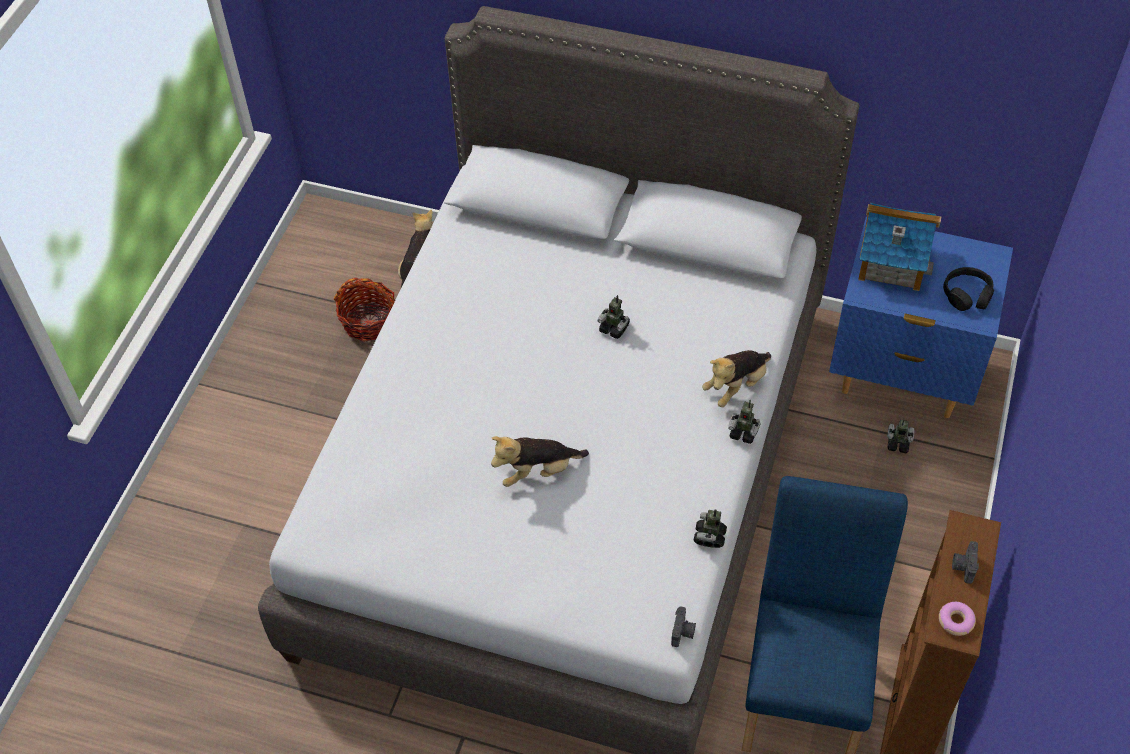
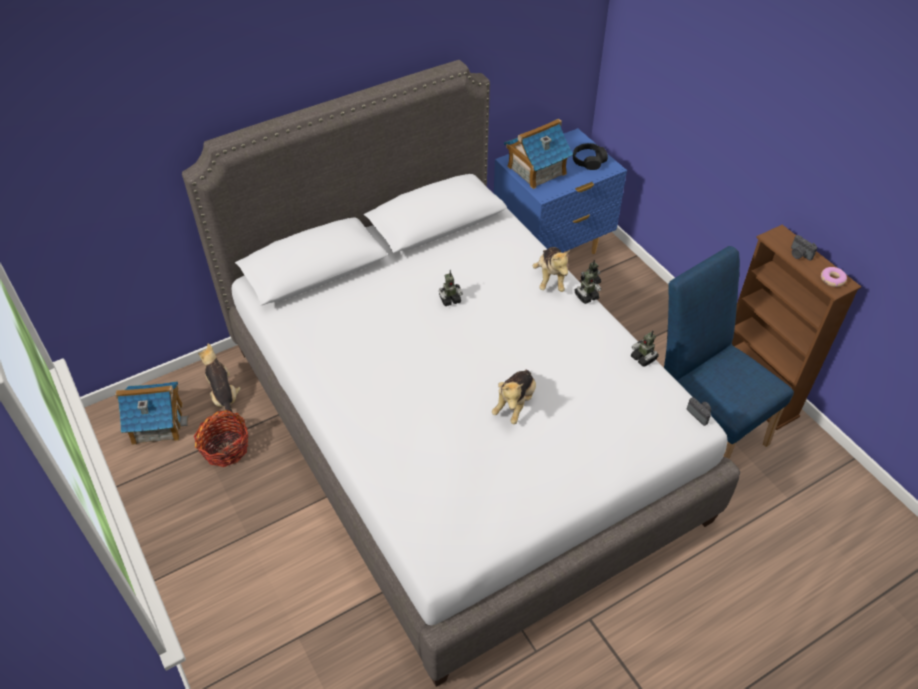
camera: 50 degrees left, 5 degrees down
none -> toy house [115,381,188,445]

